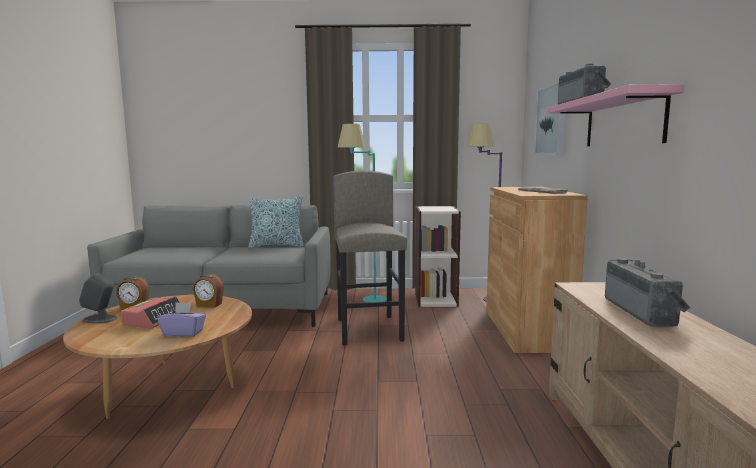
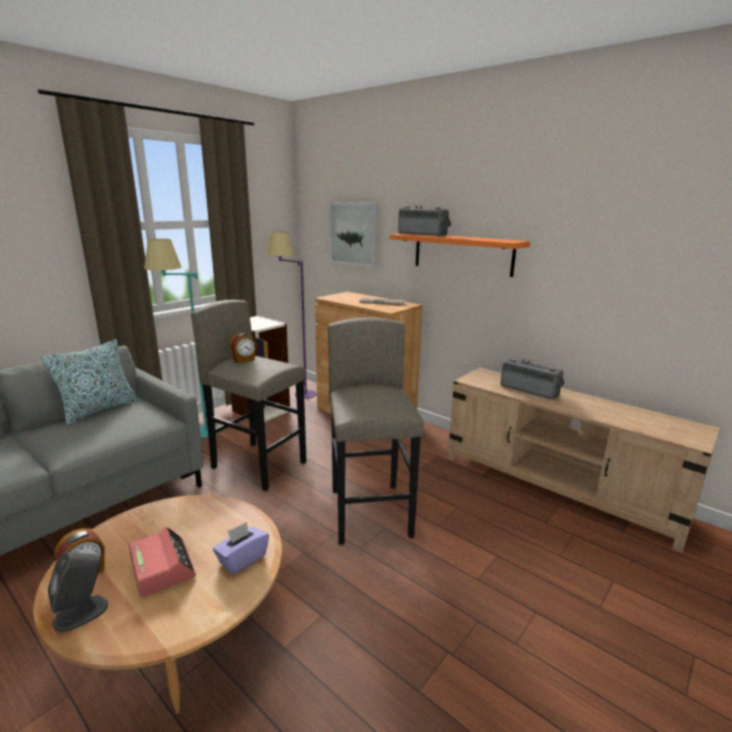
camera: 50 degrees left, 10 degrees up
alarm clock [193,274,224,308] -> alarm clock moved to [230,333,256,363]
pink shelf [547,84,685,146] -> orange shelf [390,234,530,277]
none -> grey stool [328,317,424,544]

